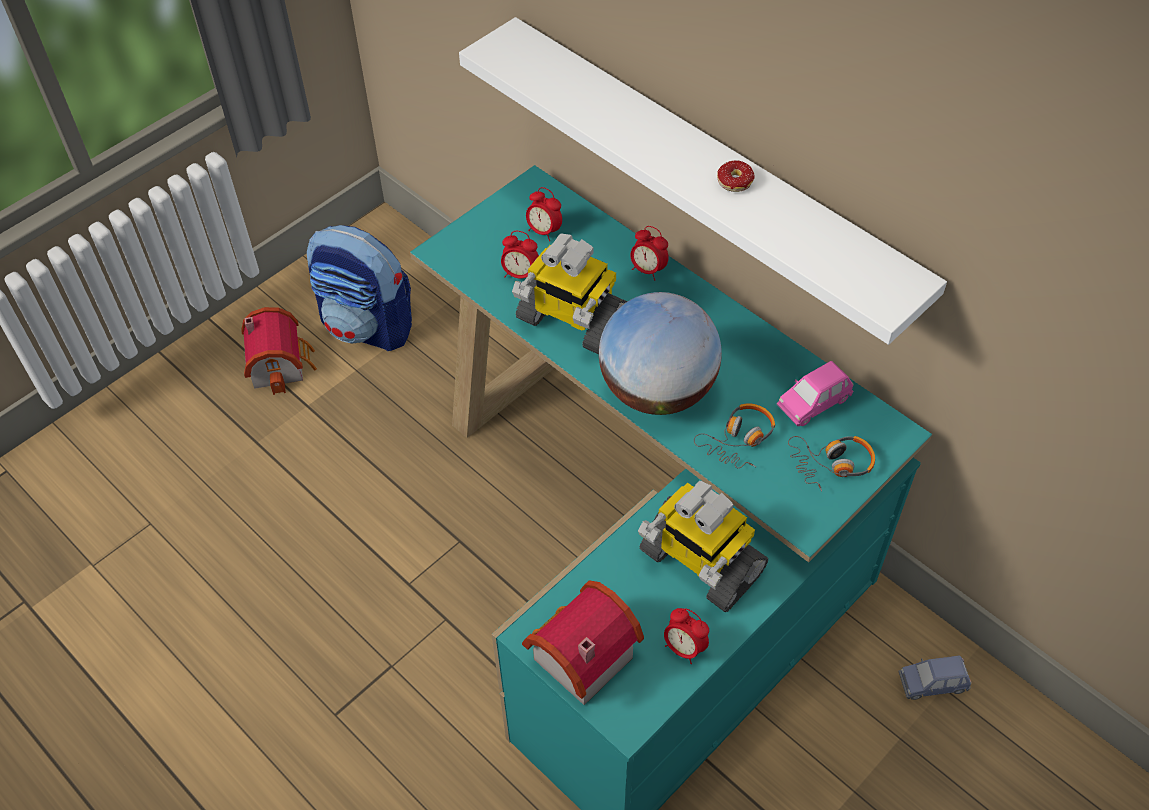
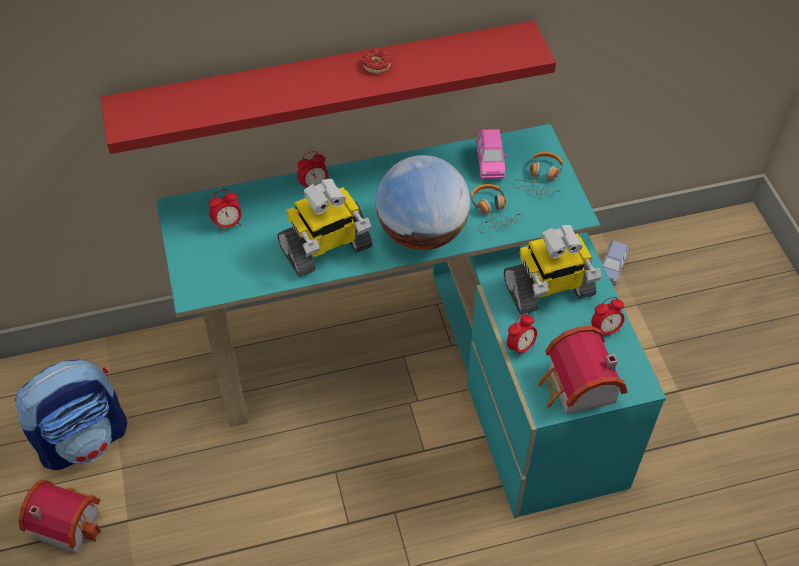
camera: 60 degrees left, 0 degrees up
white shelf [459,17,947,345] -> red shelf [100,20,556,154]
alarm clock [501,231,539,278] -> alarm clock moved to [507,314,537,358]

